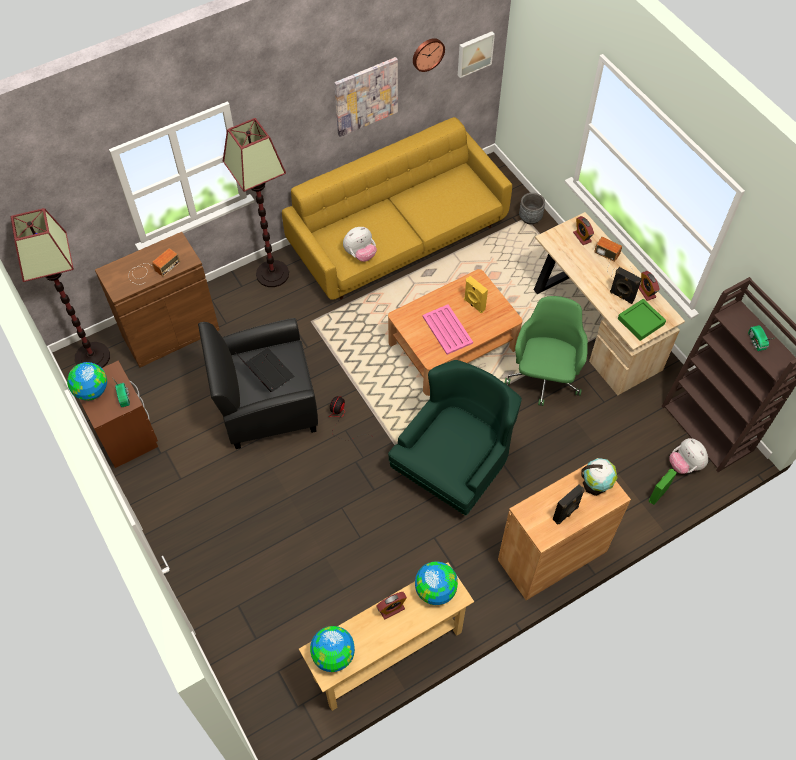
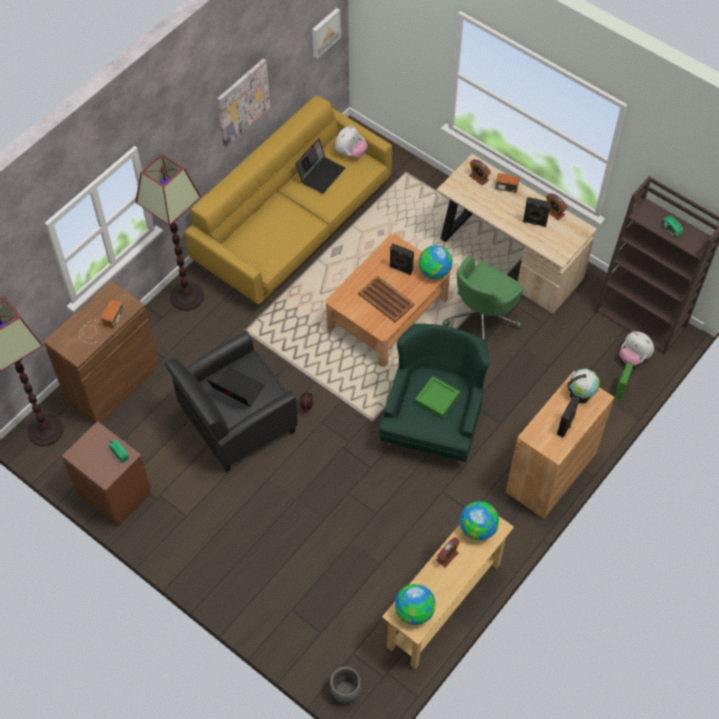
camera: 20 degrees left, 0 degrees up
globe [67,362,107,401] -> globe moved to [419,245,453,279]
plush toy [343,227,377,262] -> plush toy moved to [335,126,368,158]
wall clock [413,38,445,72] -> none
pink tray [422,304,473,355] -> brown tray [358,276,415,323]
yellow speaker [464,276,488,313] -> black speaker [389,244,414,275]
green office chair [505,296,588,406] -> green office chair turned 135 degrees counterclockwise [442,256,524,340]
grey planter [519,193,545,225] -> grey planter moved to [330,667,361,703]
green tray [618,299,666,341] -> green tray moved to [415,376,460,418]
none -> laptop [296,138,345,194]

